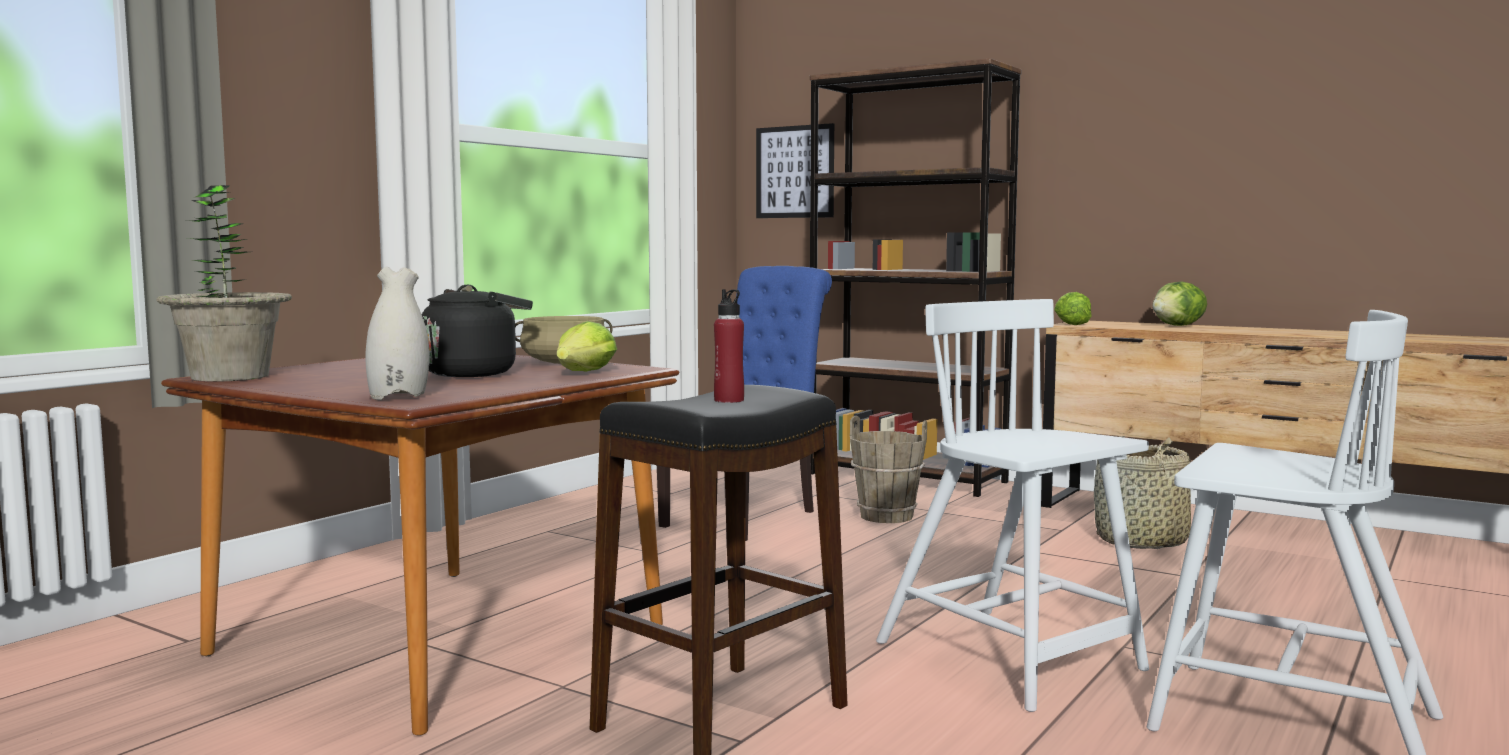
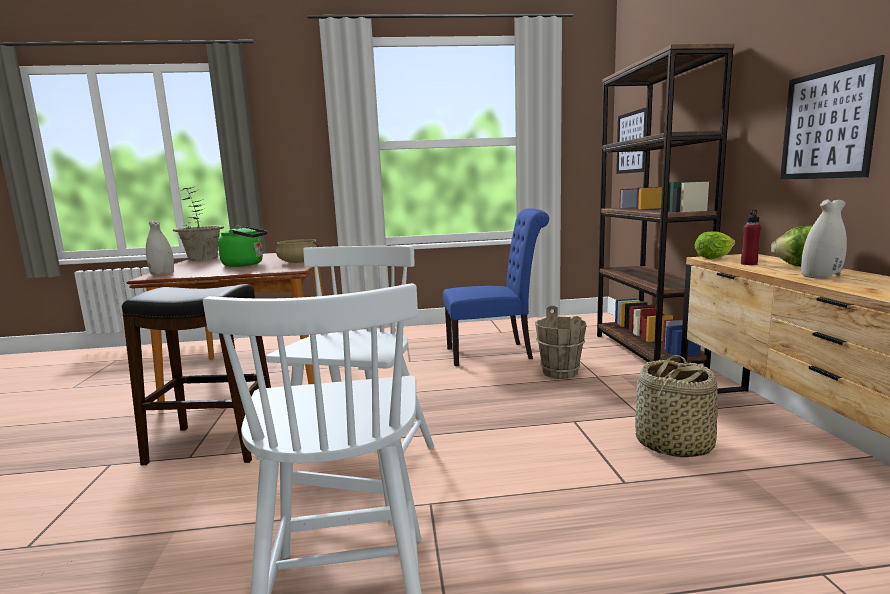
camera: 50 degrees right, 5 degrees up
black kettle [422,285,533,377] -> green kettle [218,226,267,267]
lettuce [557,321,617,372] -> none
red bottle [714,289,744,403] -> red bottle moved to [741,210,761,265]
none -> picture [780,55,885,180]
none -> white vase [801,199,847,279]

